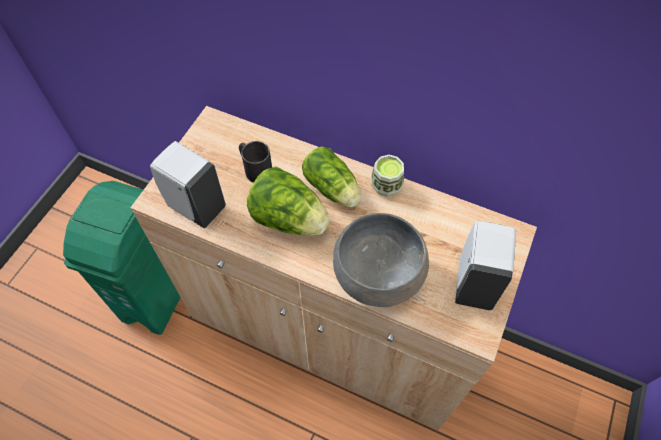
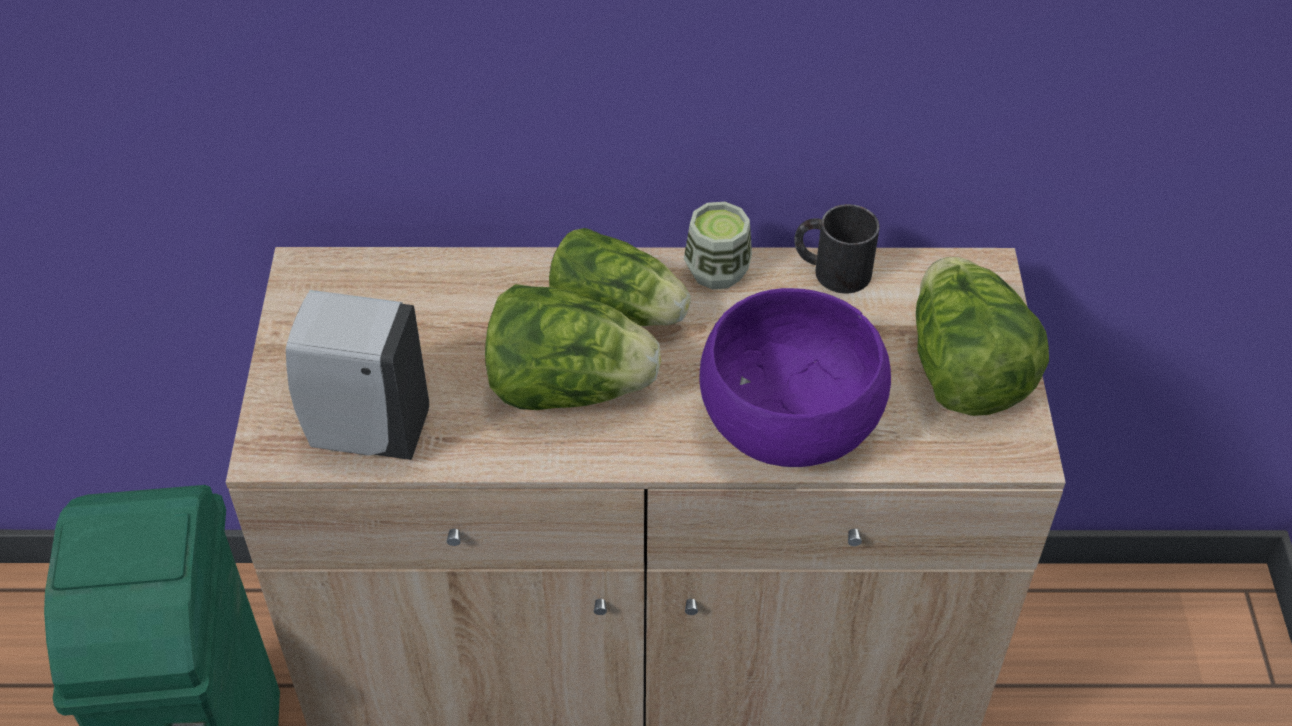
camera: 25 degrees left, 10 degrees down
black mug [239,141,272,183] -> black mug moved to [794,204,879,293]
grey bowl [333,213,429,307] -> purple bowl [699,288,891,467]
white soap dispenser [455,221,516,310] -> lettuce [916,257,1049,416]

